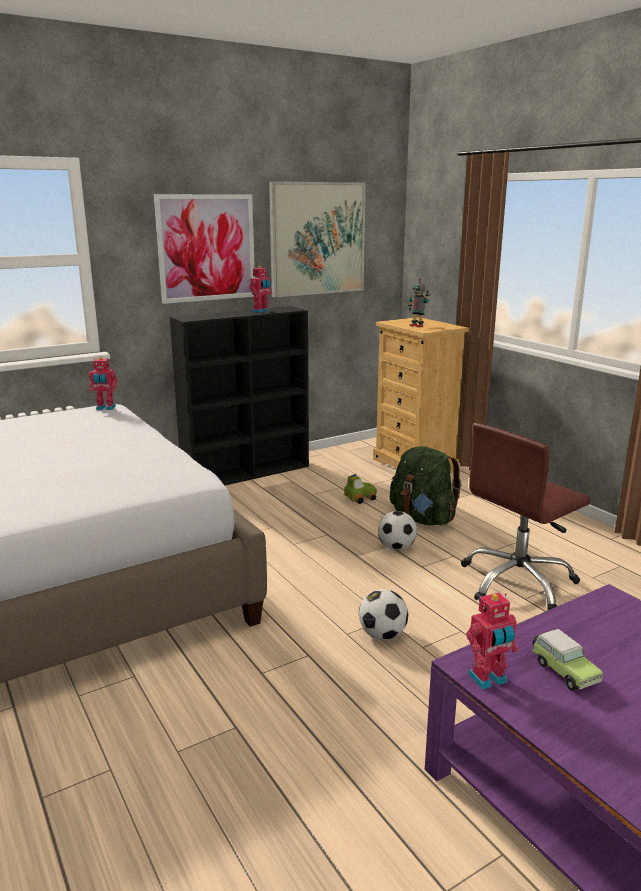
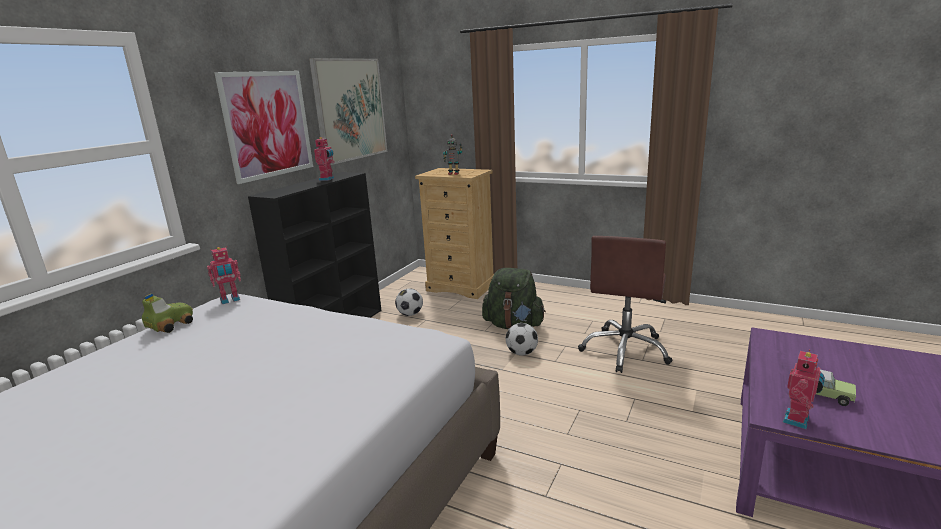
camera: 30 degrees left, 0 degrees up
toy car [344,474,377,504] -> toy car moved to [142,293,193,333]
football [359,589,408,640] -> football moved to [395,288,423,316]

